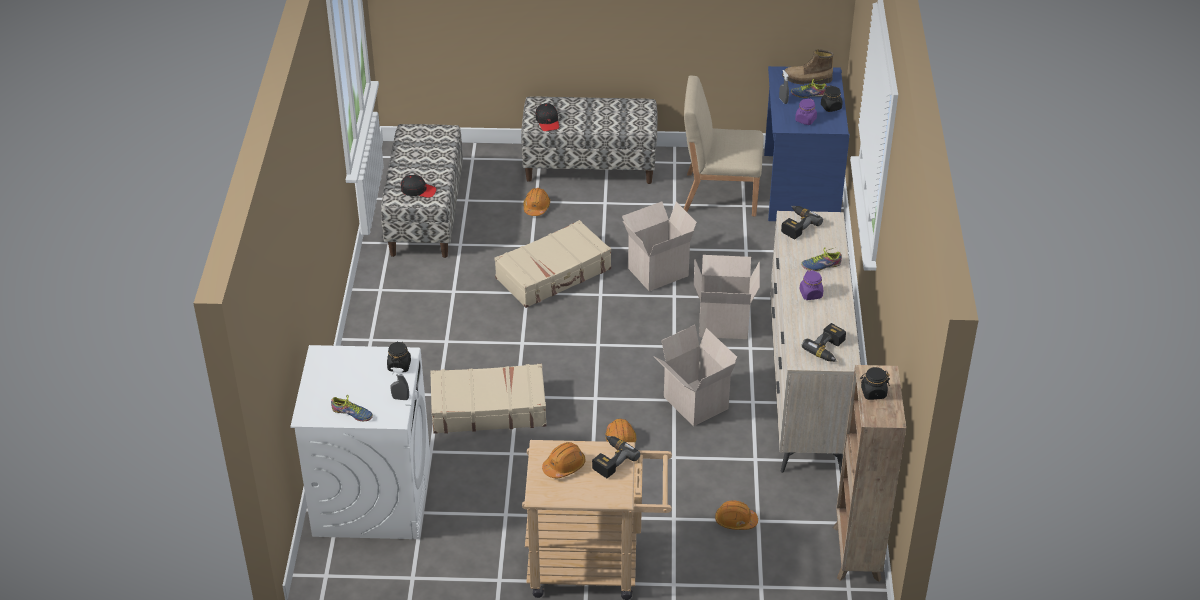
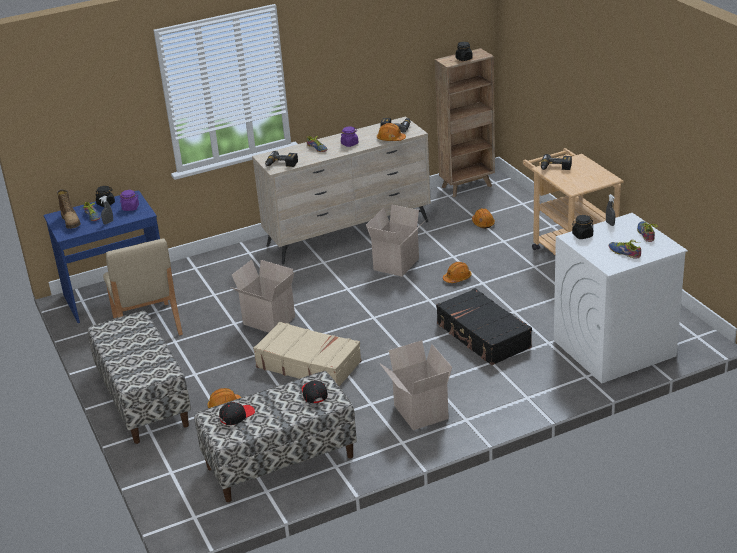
camera: 115 degrees left, 10 degrees down
beige suitcase [430,364,547,434] -> black suitcase [436,288,532,365]
black cap [535,103,559,131] -> black cap moved to [219,402,255,425]
orange hard hat [542,442,586,478] -> orange hard hat moved to [377,123,406,141]
cardboard box [694,255,760,339] -> cardboard box moved to [379,340,452,430]
none -> shoe [609,240,641,259]

